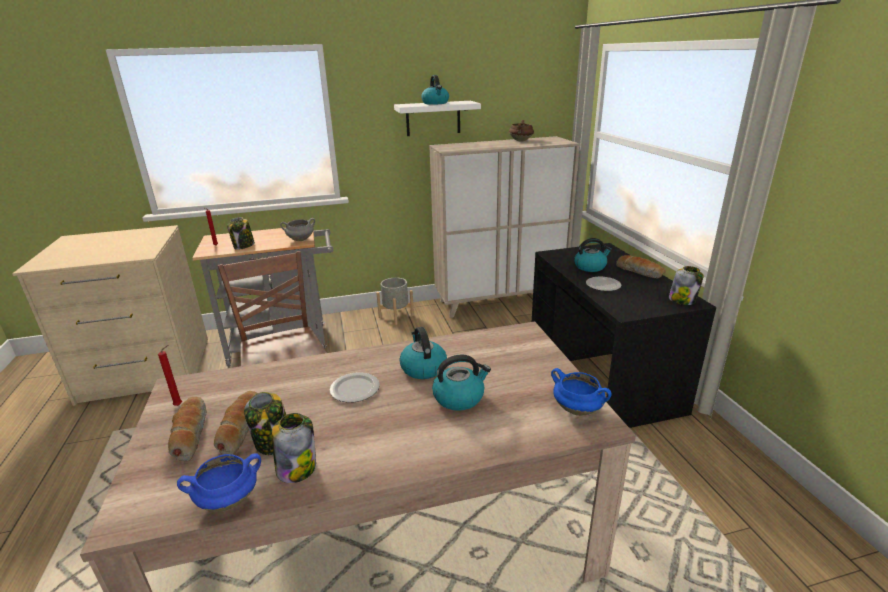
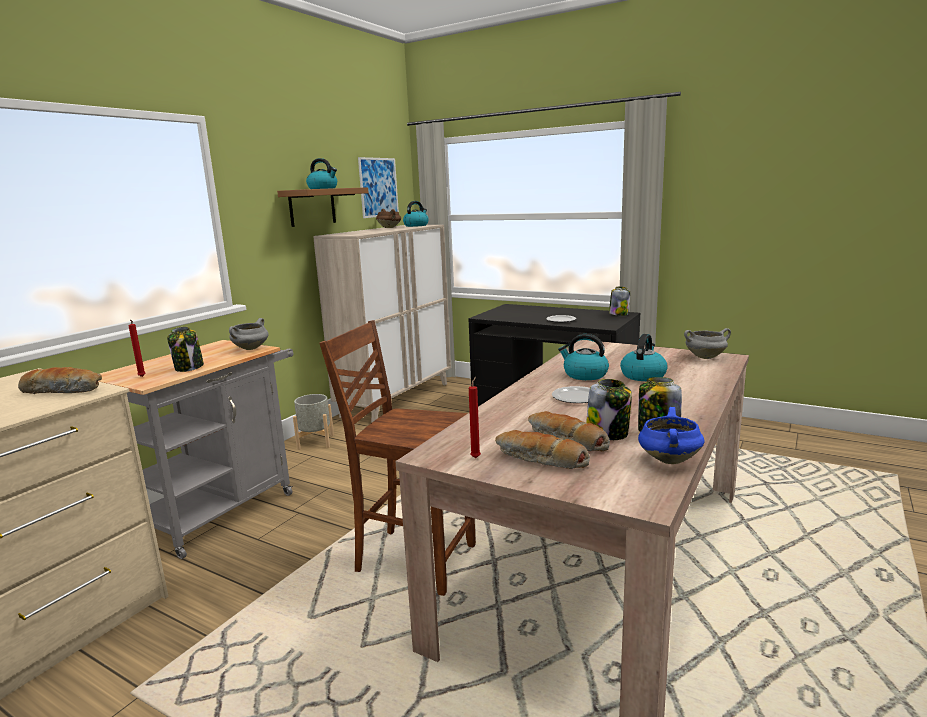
camera: 45 degrees left, 10 degrees down
white shelf [394,101,481,136] -> brown shelf [277,187,369,227]
blue cooking pot [551,368,612,416] -> grey cooking pot [684,328,731,359]
kettle [574,238,612,272] -> kettle moved to [403,201,429,227]
bread [616,255,666,278] -> bread moved to [18,367,102,394]
none -> picture [358,157,399,218]

